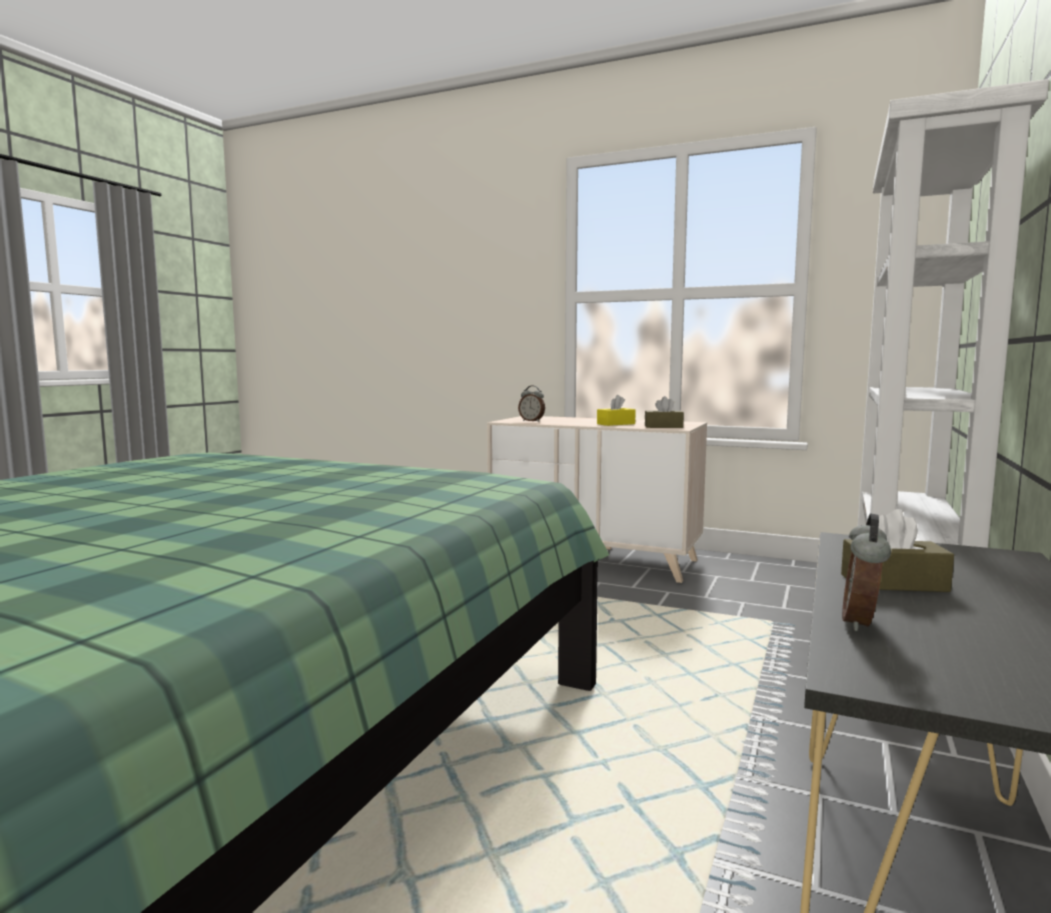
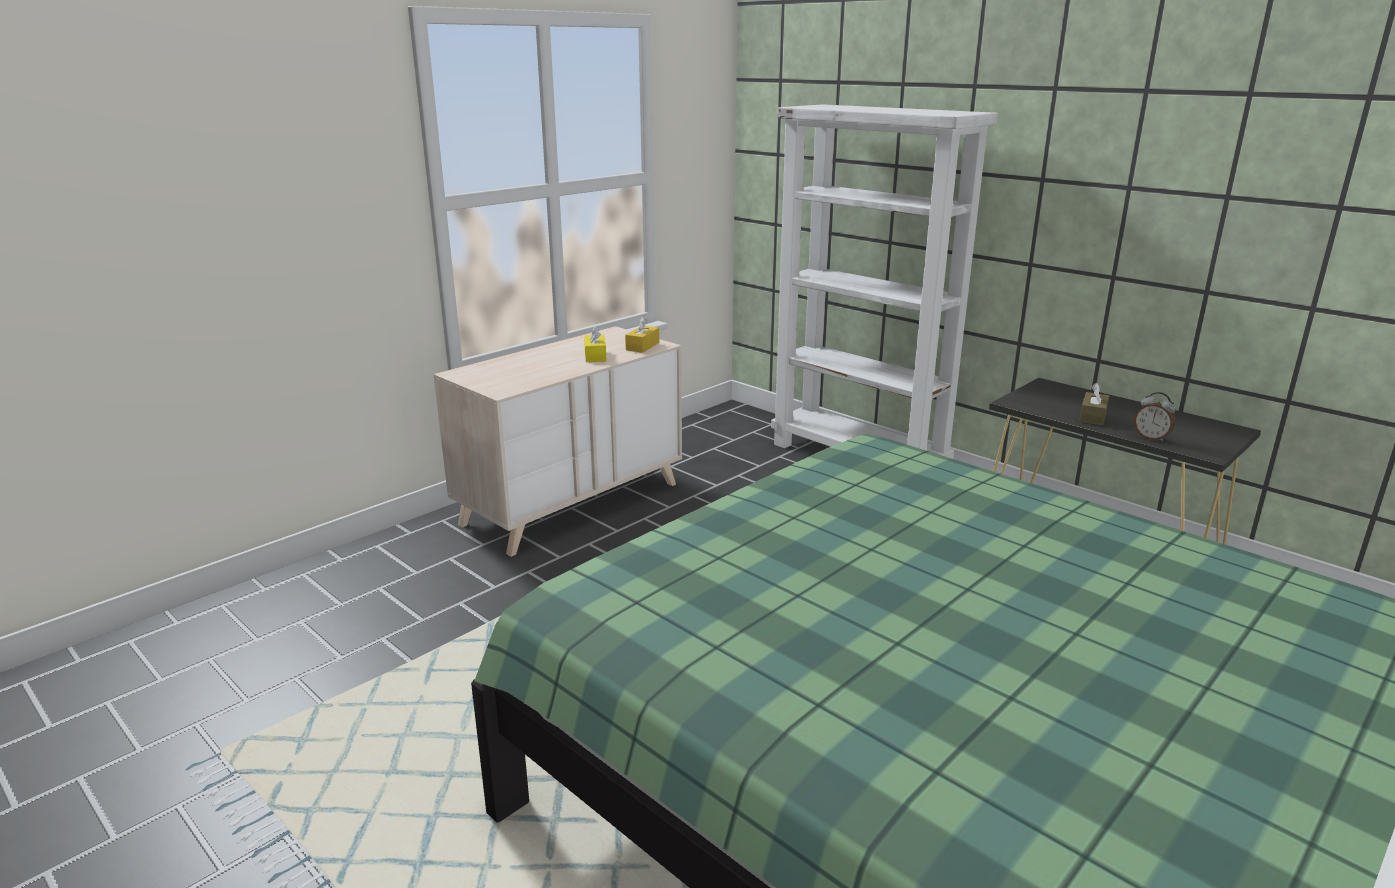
camera: 70 degrees left, 15 degrees up
alarm clock [518,385,545,422] -> none
brown tissue box [645,396,684,428] -> yellow tissue box [625,316,659,353]

